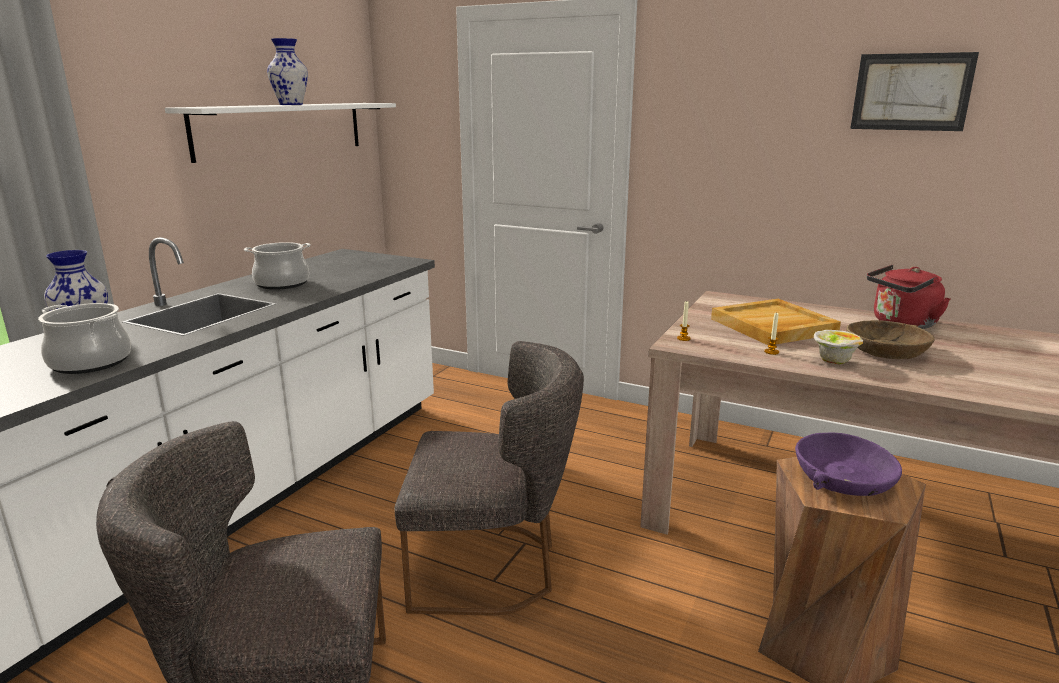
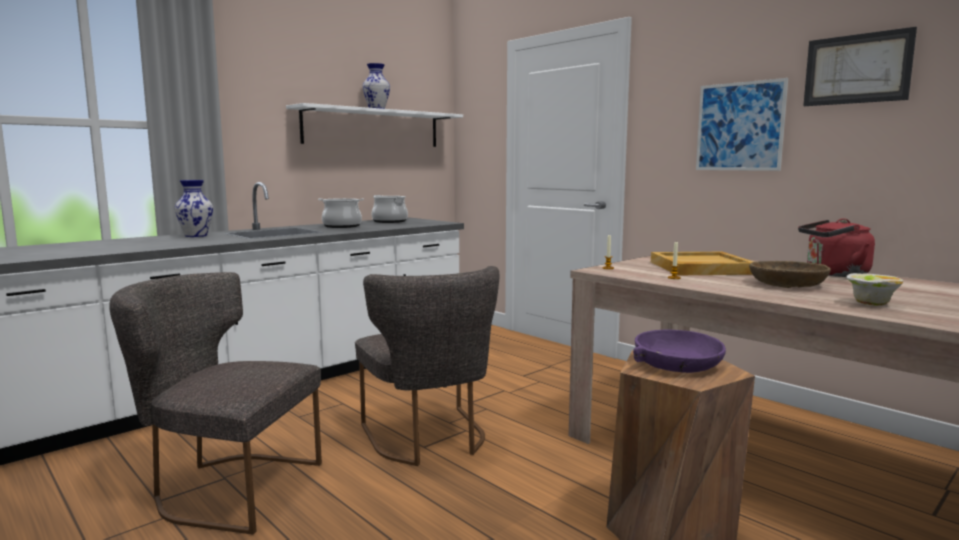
camera: 20 degrees right, 10 degrees down
cooking pot [38,303,131,374] -> cooking pot moved to [371,195,408,223]
grey chair [394,341,584,616] -> grey chair turned 45 degrees clockwise [355,266,499,466]
bowl [814,330,863,364] -> bowl moved to [846,273,903,306]
none -> picture [696,78,788,171]

